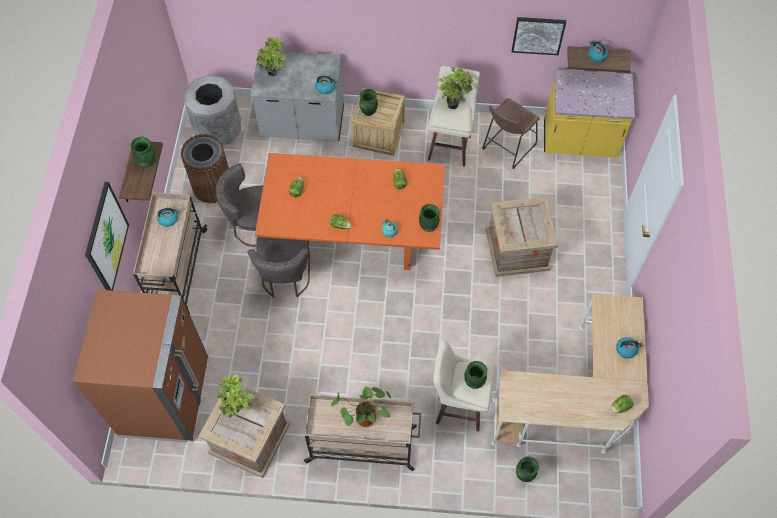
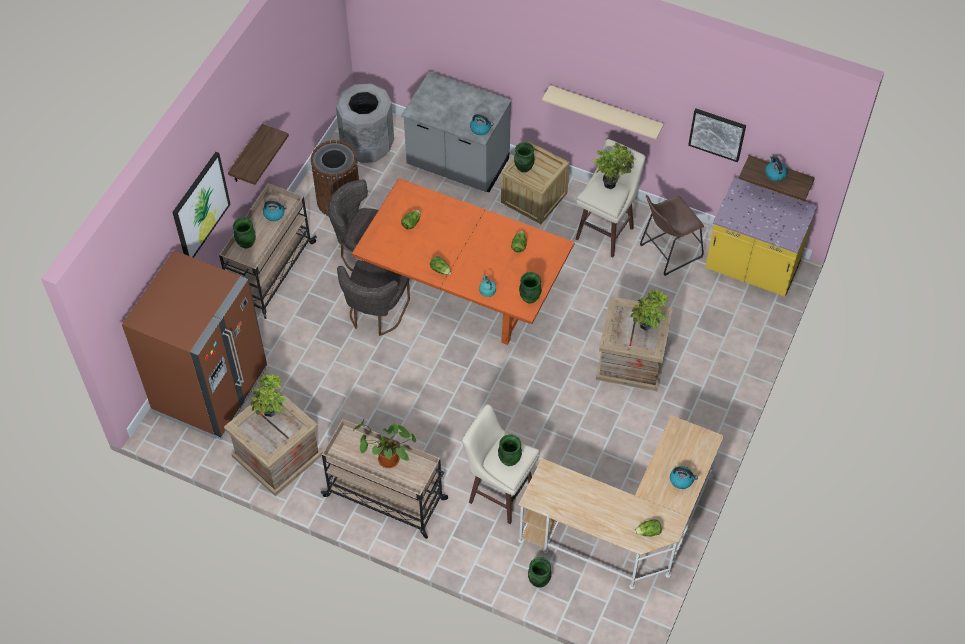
camera: 20 degrees right, 5 degrees down
green vase [131,137,156,167] -> green vase moved to [233,217,256,249]
potted plant [256,37,286,76] -> potted plant moved to [630,289,668,331]
none -> beige shelf [542,85,664,140]

